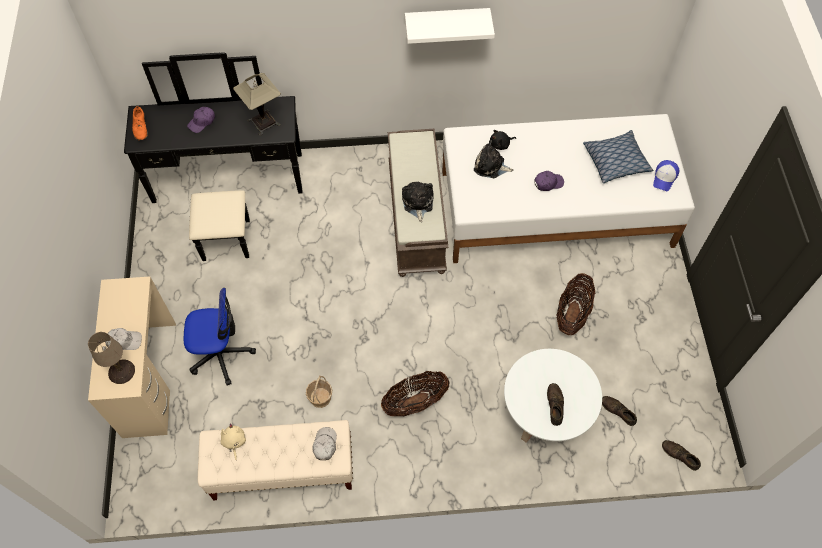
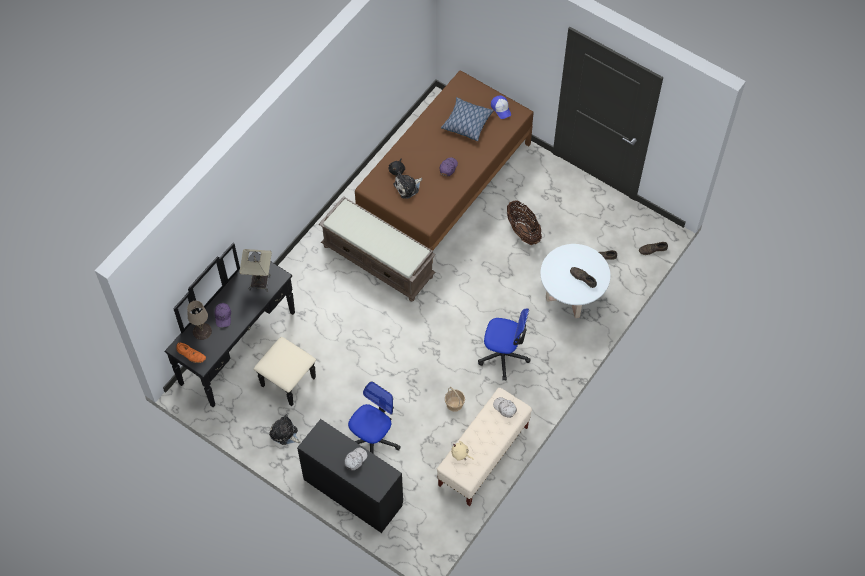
camera: 50 degrees left, 0 degrees up
beige desk [88,276,176,438] -> black desk [297,419,403,533]
beige table lamp [88,332,135,384] -> beige table lamp moved to [187,301,212,340]
basket [381,371,449,416] -> office chair [478,308,531,381]
plush toy [402,182,434,222] -> plush toy moved to [269,415,301,445]
white shelf [405,8,495,44] -> none
white bed [442,114,695,263] -> brown bed [355,71,534,264]

